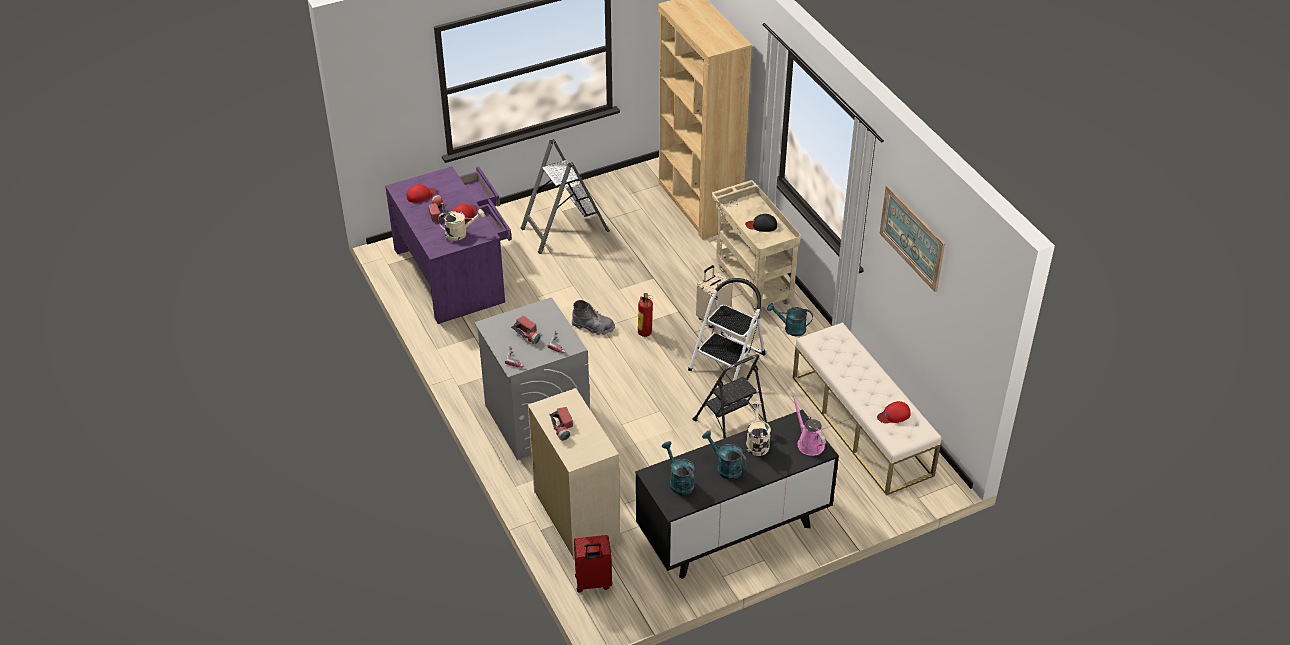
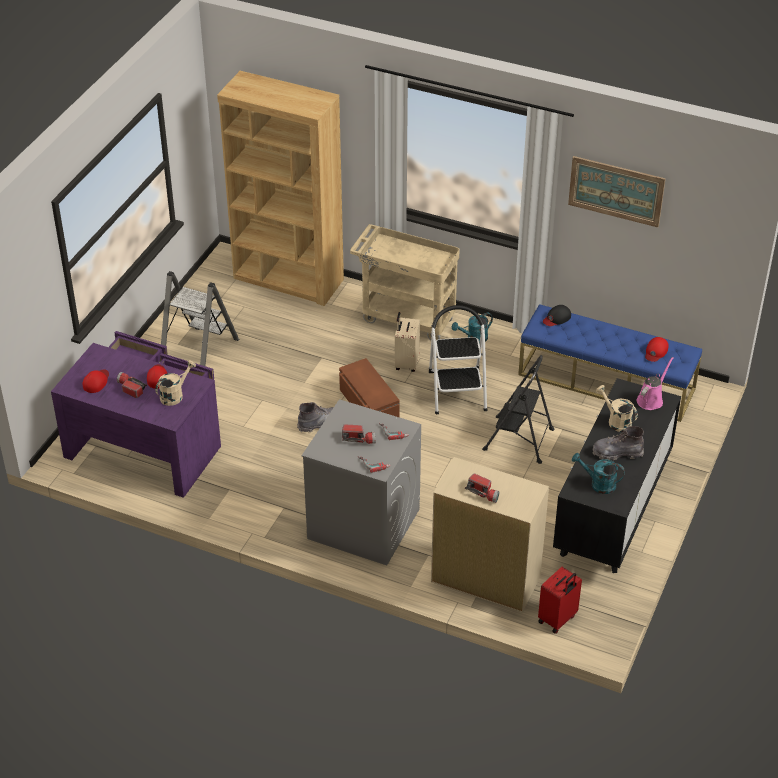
camera: 40 degrees left, 0 degrees up
fire extinguisher [638,293,653,337] -> brown storage box [339,358,400,417]
turquoise watering can [702,430,747,480] -> grey boot [592,426,644,460]
black cap [745,214,777,232] -> black cap moved to [543,305,571,326]
pink watering can [792,396,826,456] -> pink watering can turned 105 degrees clockwise [637,357,674,410]
beige bench [793,322,941,496] -> blue bench [518,304,702,422]

